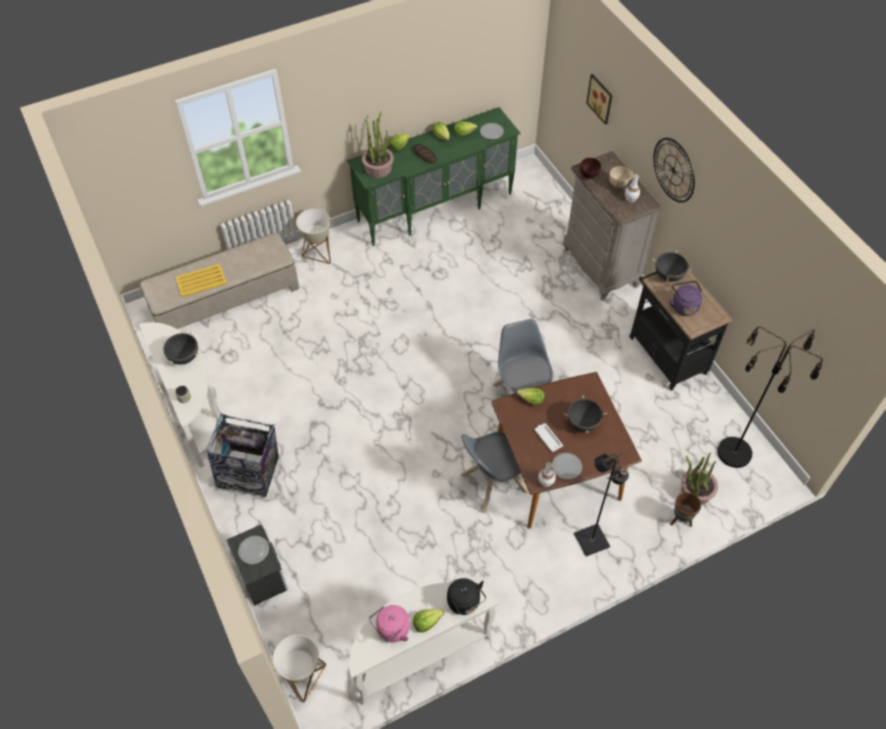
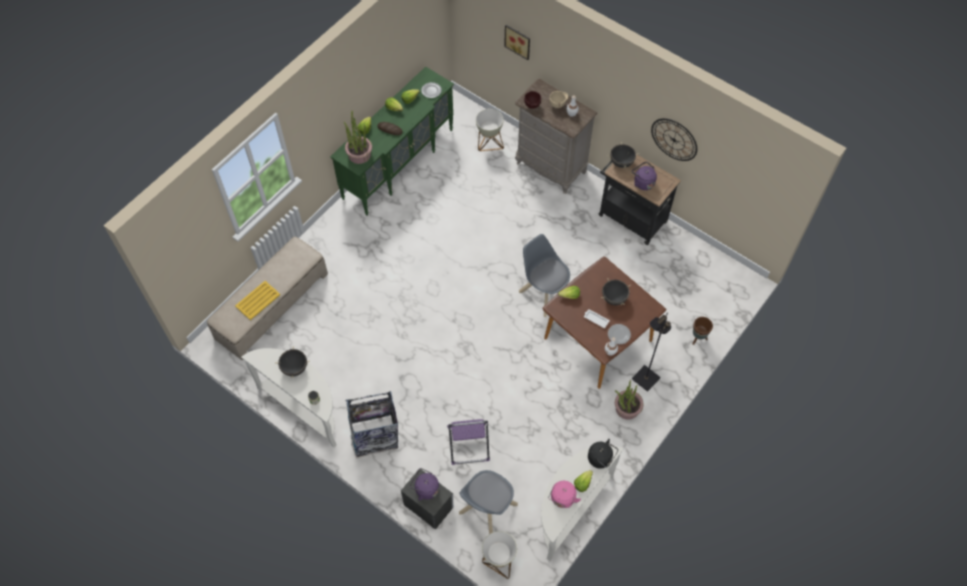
camera: 25 degrees left, 5 degrees up
plate [238,536,269,564] -> purple kettle [410,468,439,500]
planter [296,209,331,264] -> planter moved to [476,109,504,151]
grey chair [460,432,529,513] -> grey chair moved to [459,470,518,534]
wall clock [653,138,695,203] -> wall clock moved to [651,118,697,161]
potted plant [681,453,718,505] -> potted plant moved to [615,380,644,420]
floor lamp [717,326,823,468] -> none
none -> purple step ladder [447,419,490,465]

